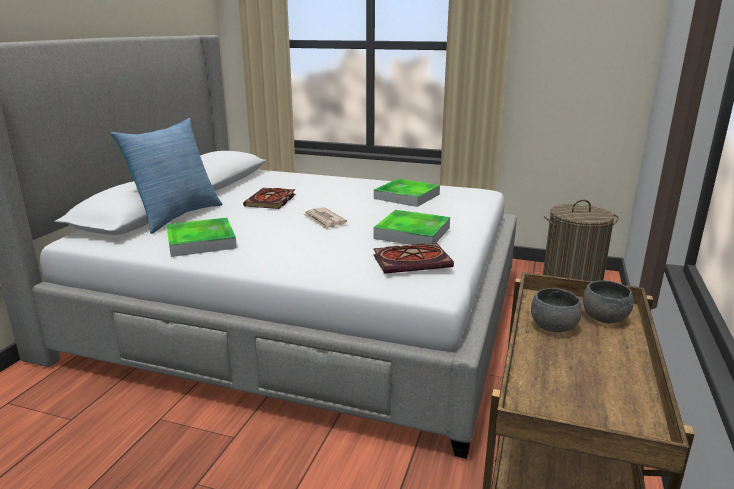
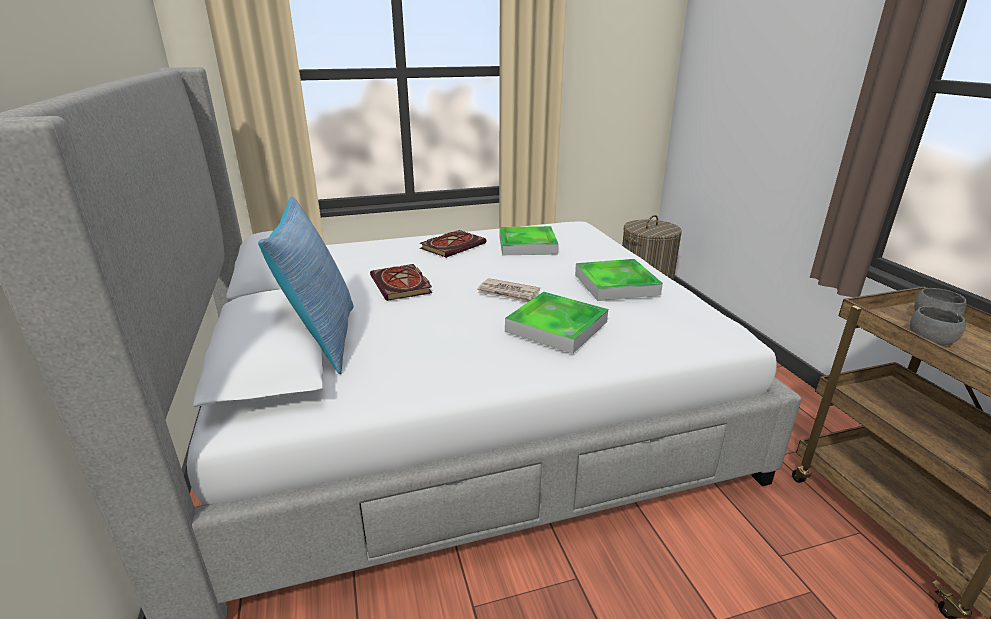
camera: 35 degrees left, 5 degrees up
tray [166,218,237,257] -> tray moved to [505,291,608,354]
book [373,243,454,274] -> book moved to [420,230,486,258]

